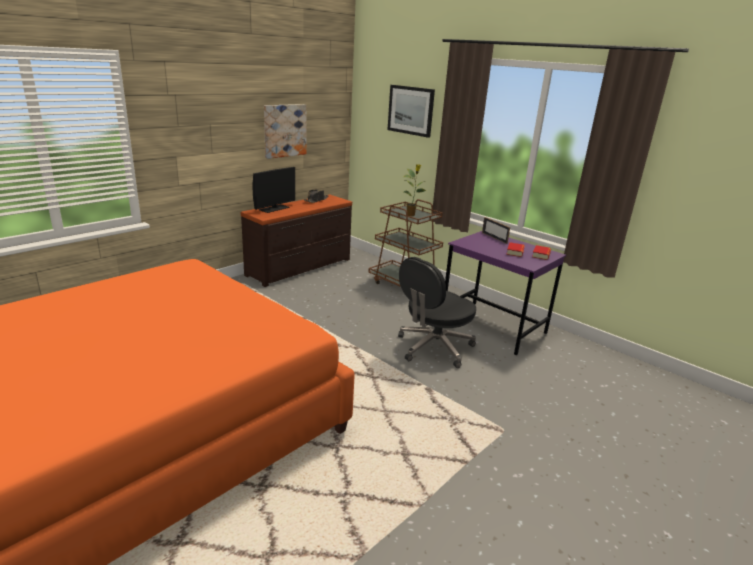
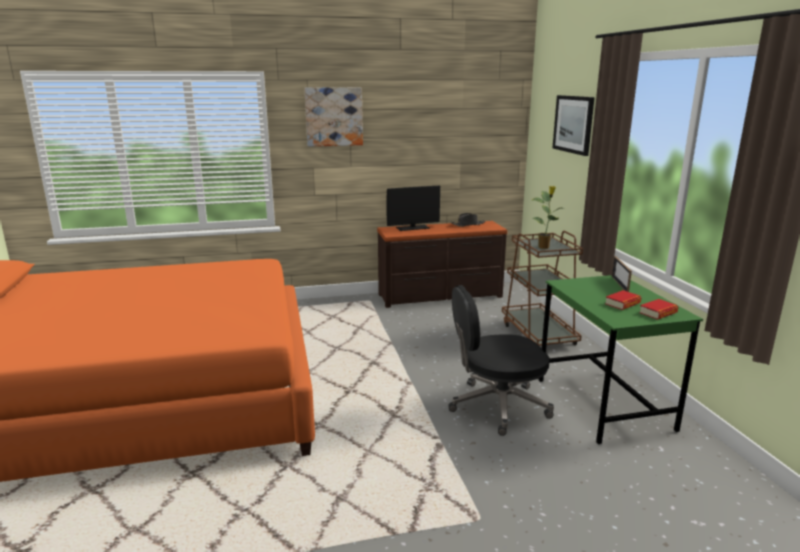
camera: 35 degrees right, 5 degrees down
picture [264,104,307,159] -> picture moved to [304,87,363,147]
purple desk [445,231,566,355] -> green desk [539,275,703,444]

